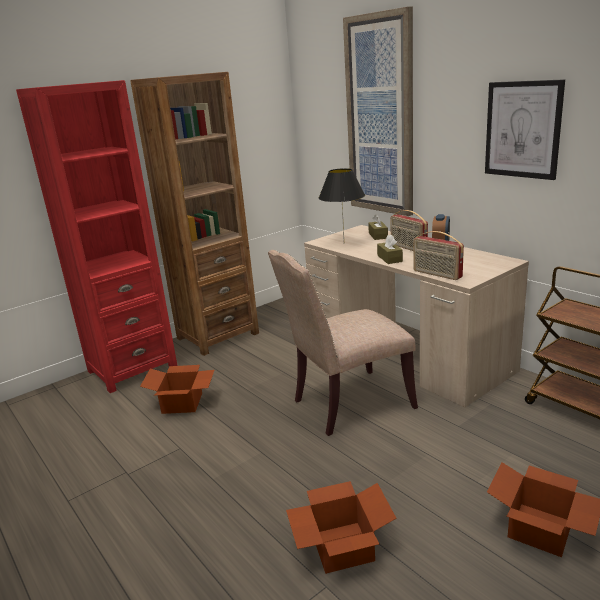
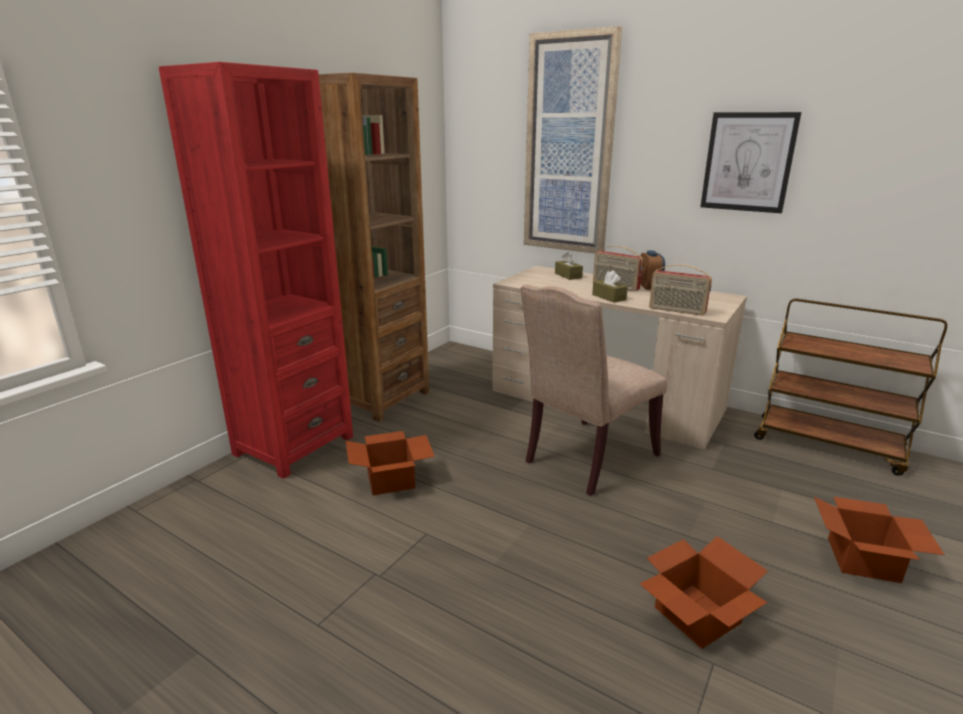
camera: 20 degrees left, 0 degrees up
black table lamp [319,168,365,237] -> none

